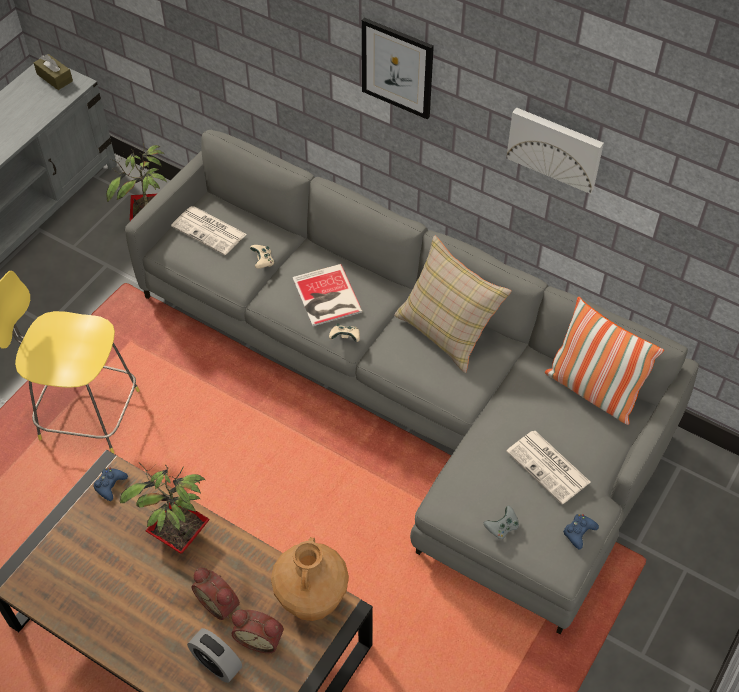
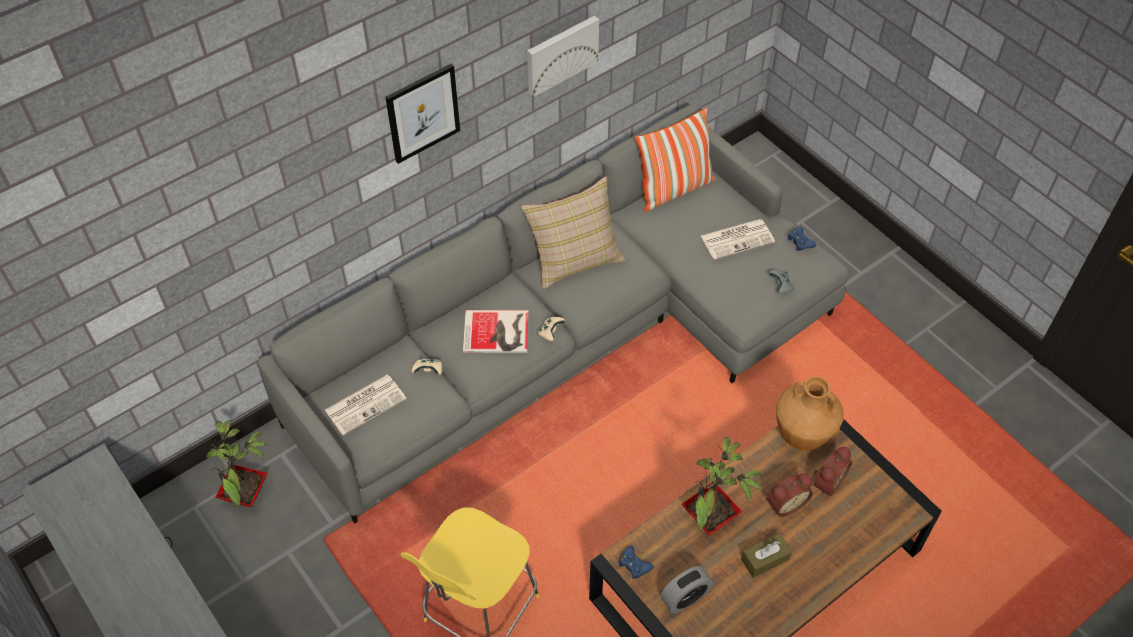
camera: 70 degrees left, 0 degrees up
brown tissue box [34,54,73,90] -> brown tissue box moved to [741,533,792,578]
alarm clock [187,628,242,683] -> alarm clock moved to [661,566,713,613]

